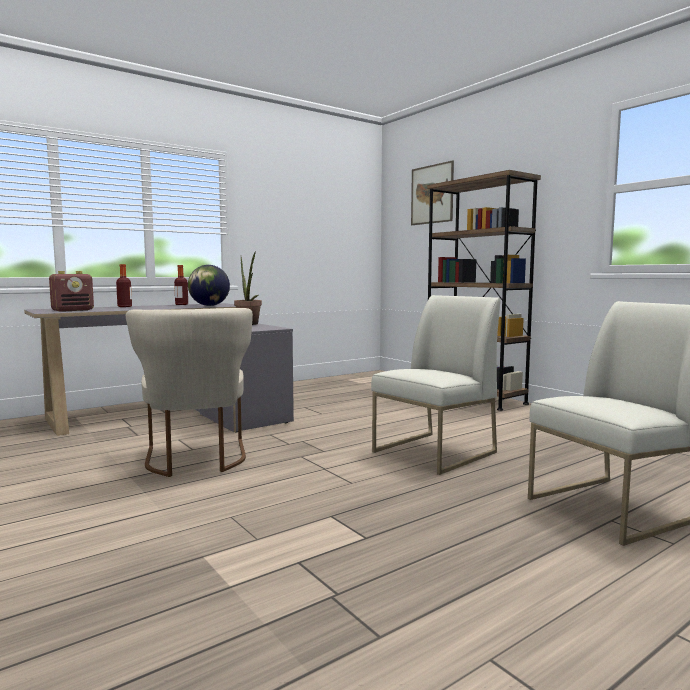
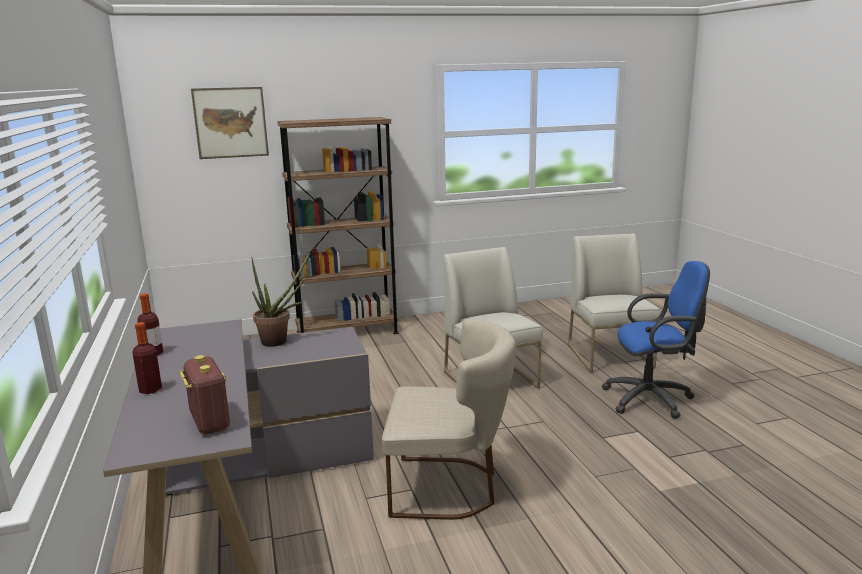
camera: 70 degrees left, 10 degrees up
globe [188,265,230,306] -> none
none -> blue office chair [602,261,710,419]

